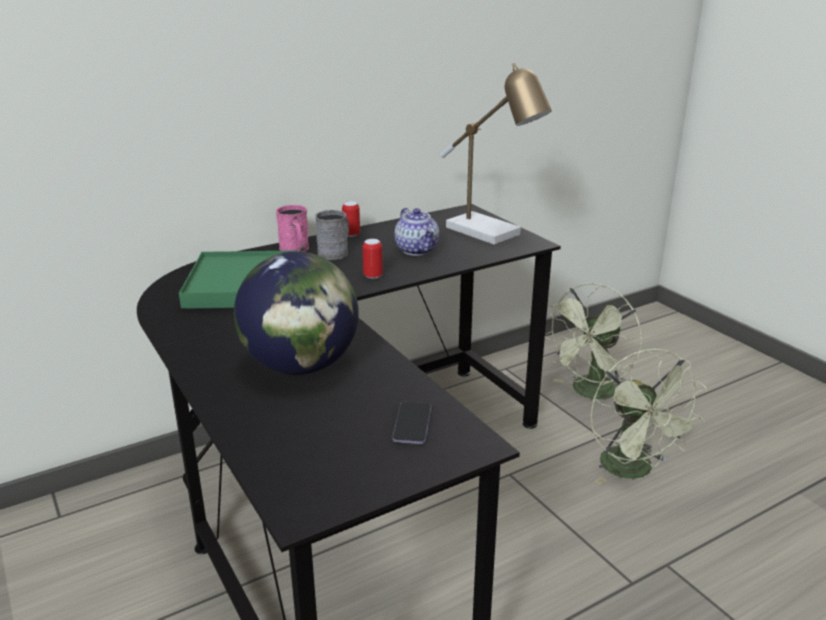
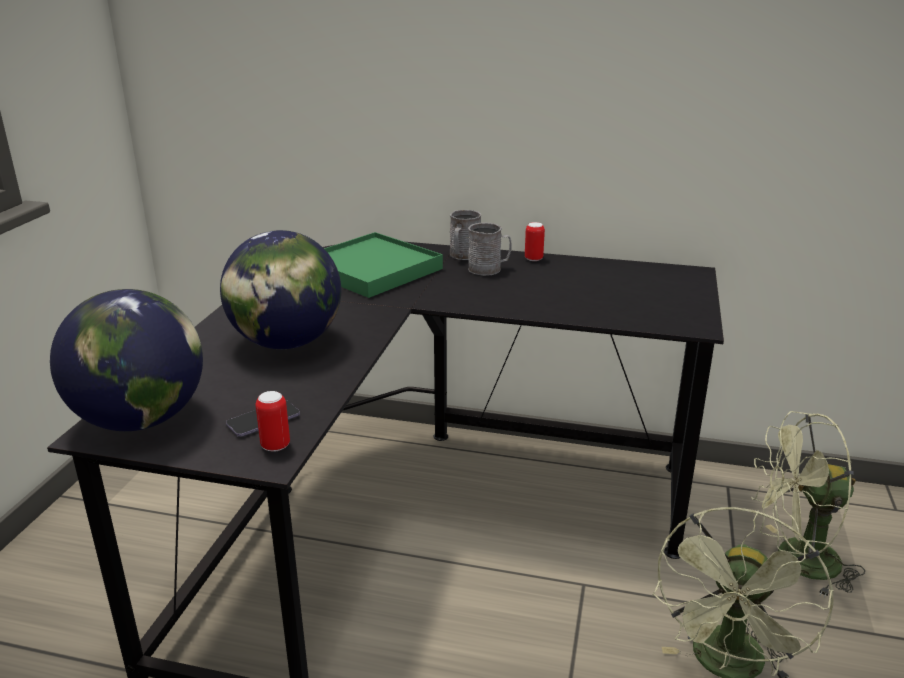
camera: 45 degrees right, 0 degrees up
pink mug [276,205,309,252] -> grey mug [450,210,481,260]
can [362,239,383,279] -> can moved to [256,391,290,452]
teapot [395,208,439,256] -> none
table lamp [440,63,552,245] -> none
none -> globe [50,289,203,431]

